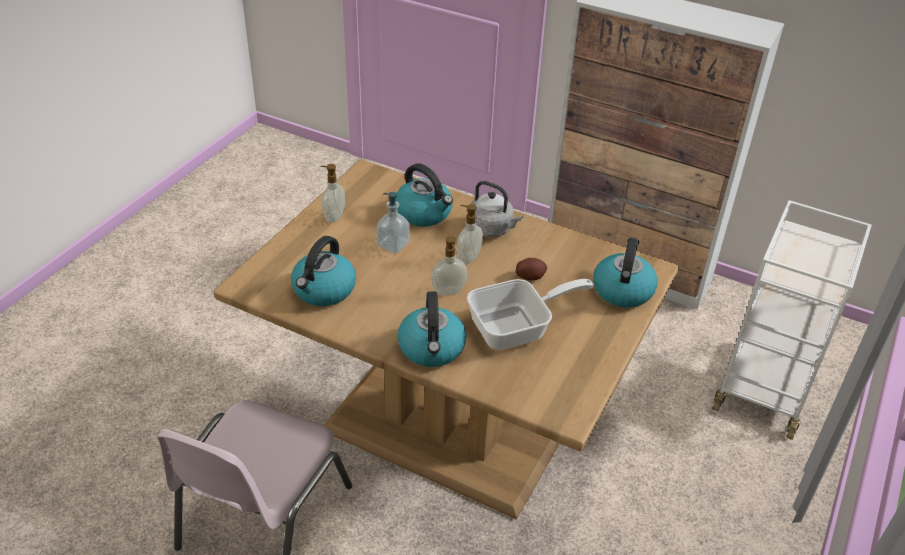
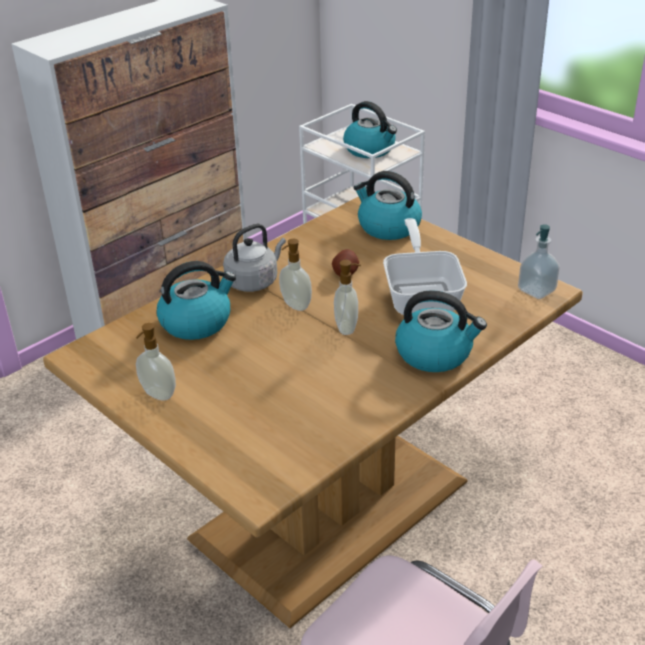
camera: 70 degrees left, 5 degrees down
kettle [291,236,356,306] -> kettle moved to [343,101,397,158]
soap dispenser [376,192,409,254] -> soap dispenser moved to [518,224,560,299]

